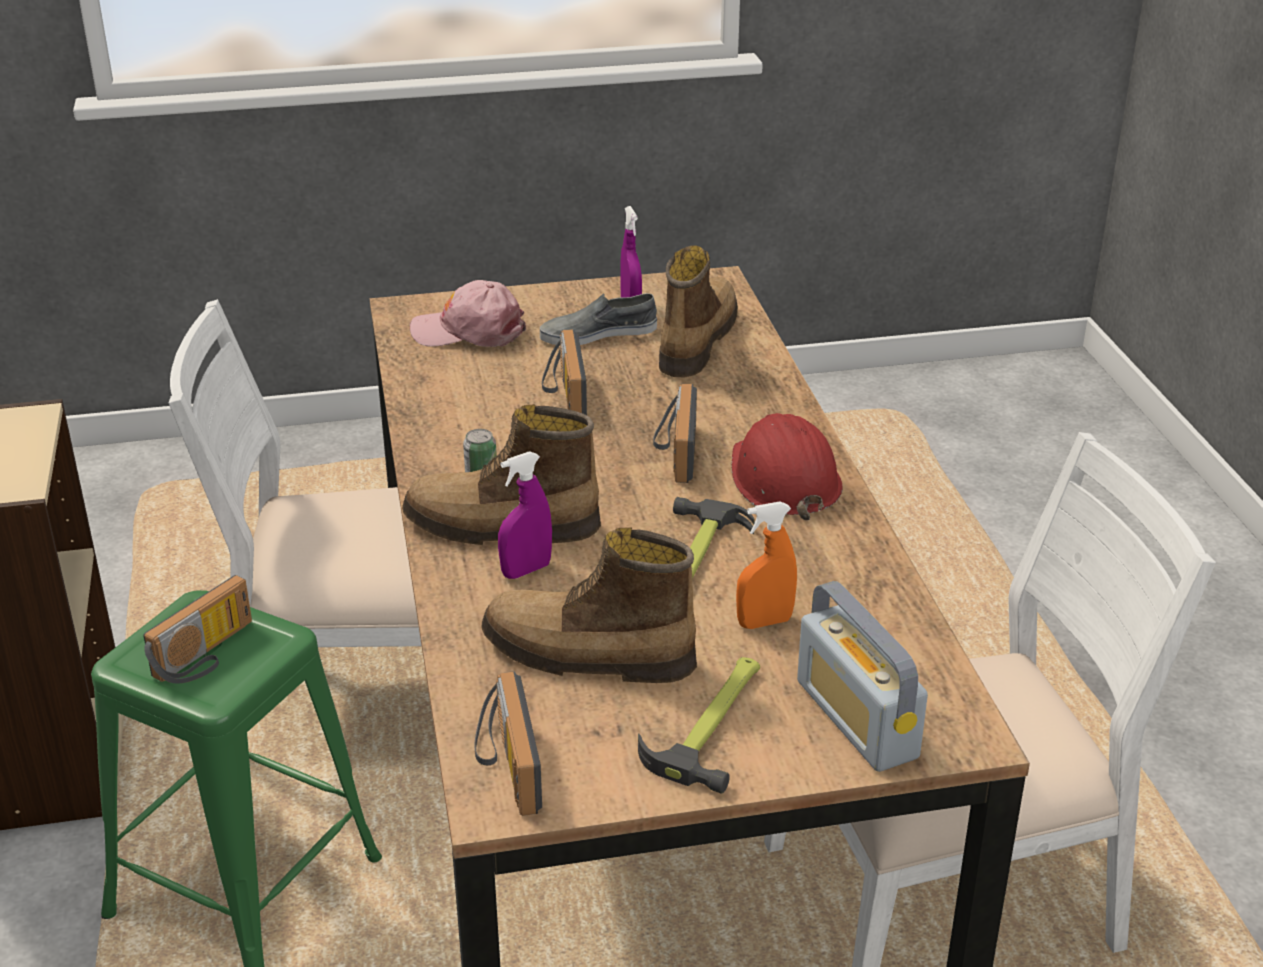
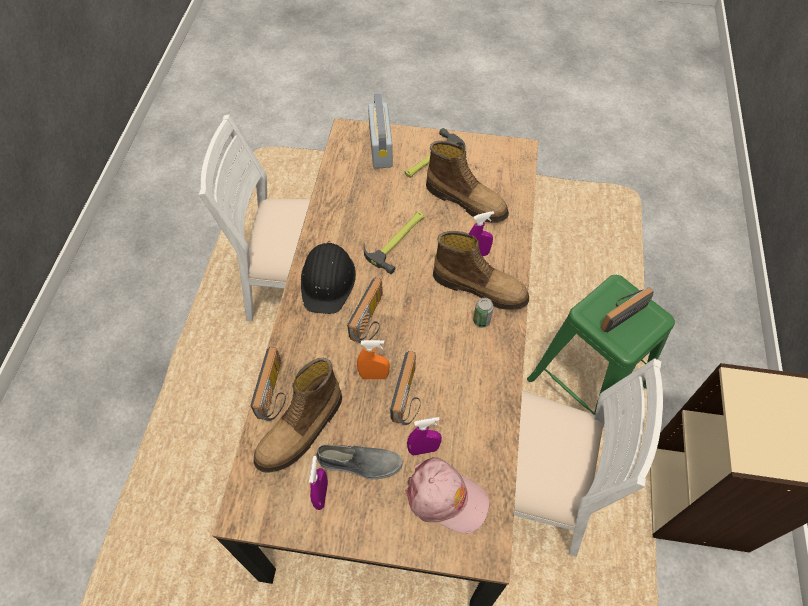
camera: 160 degrees left, 25 degrees up
radio [474,672,542,816] -> radio moved to [250,347,286,421]
red hard hat [732,413,843,520] -> black hard hat [301,241,356,314]
orange spray bottle [736,501,797,629] -> orange spray bottle moved to [357,340,390,379]
none -> purple spray bottle [407,417,442,455]

